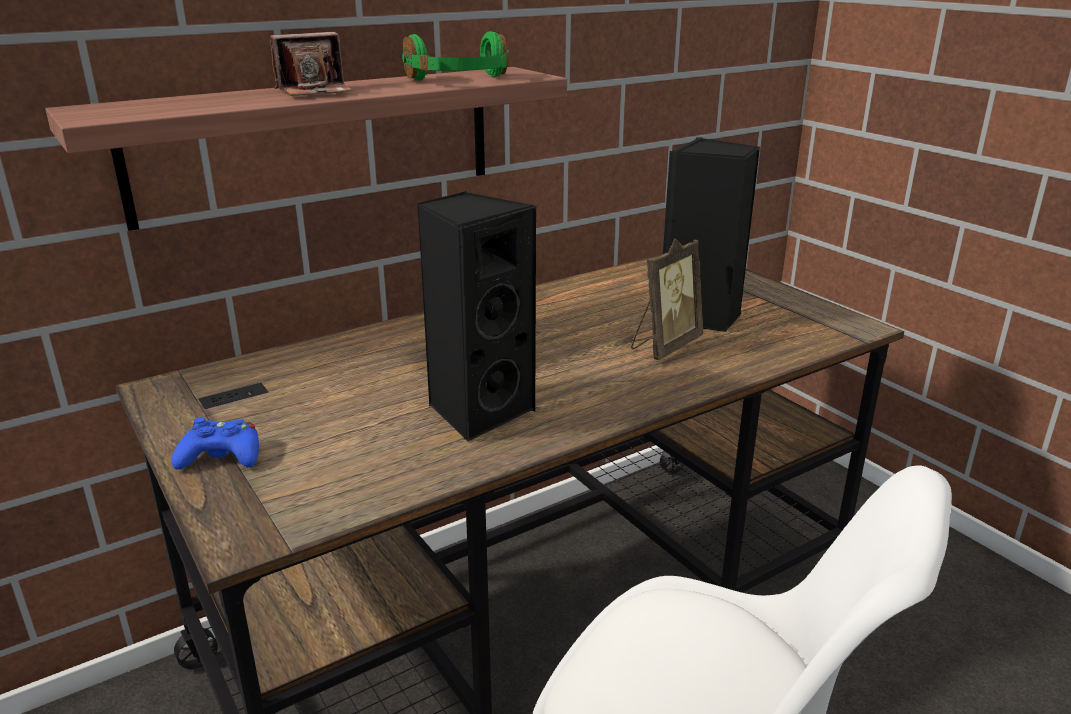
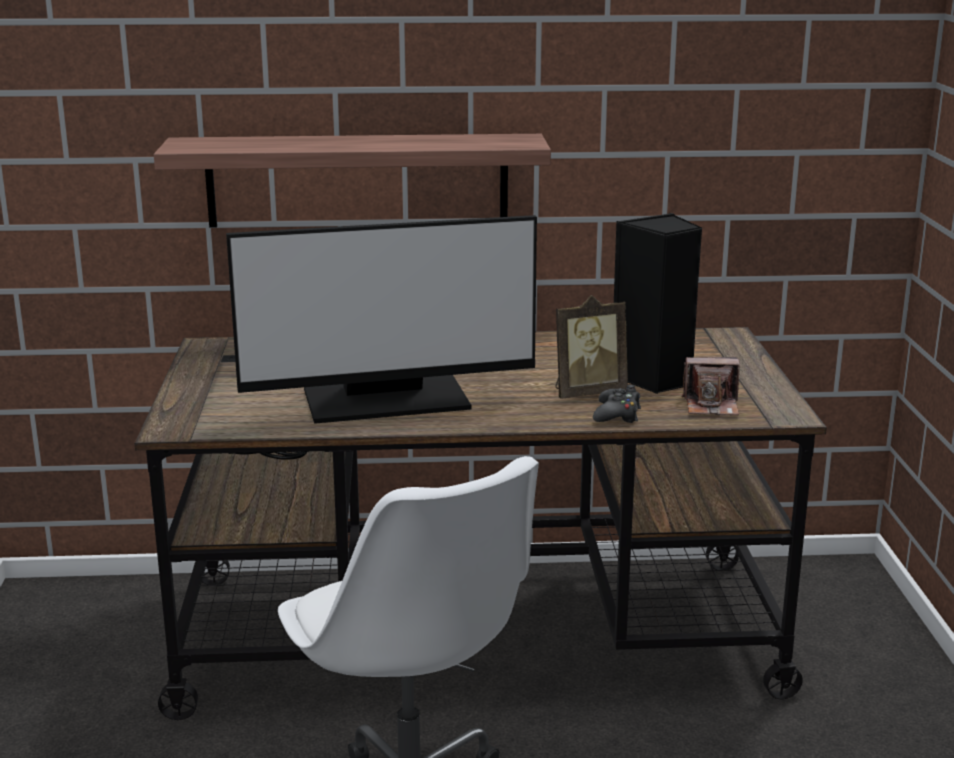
camera: 30 degrees right, 5 degrees down
blue game controller [172,417,259,469] -> none
camera [270,32,353,96] -> camera moved to [681,357,740,416]
green headphones [402,31,510,81] -> none
black speaker [416,191,536,442] -> monitor [226,215,537,424]
none -> black game controller [593,385,641,423]

